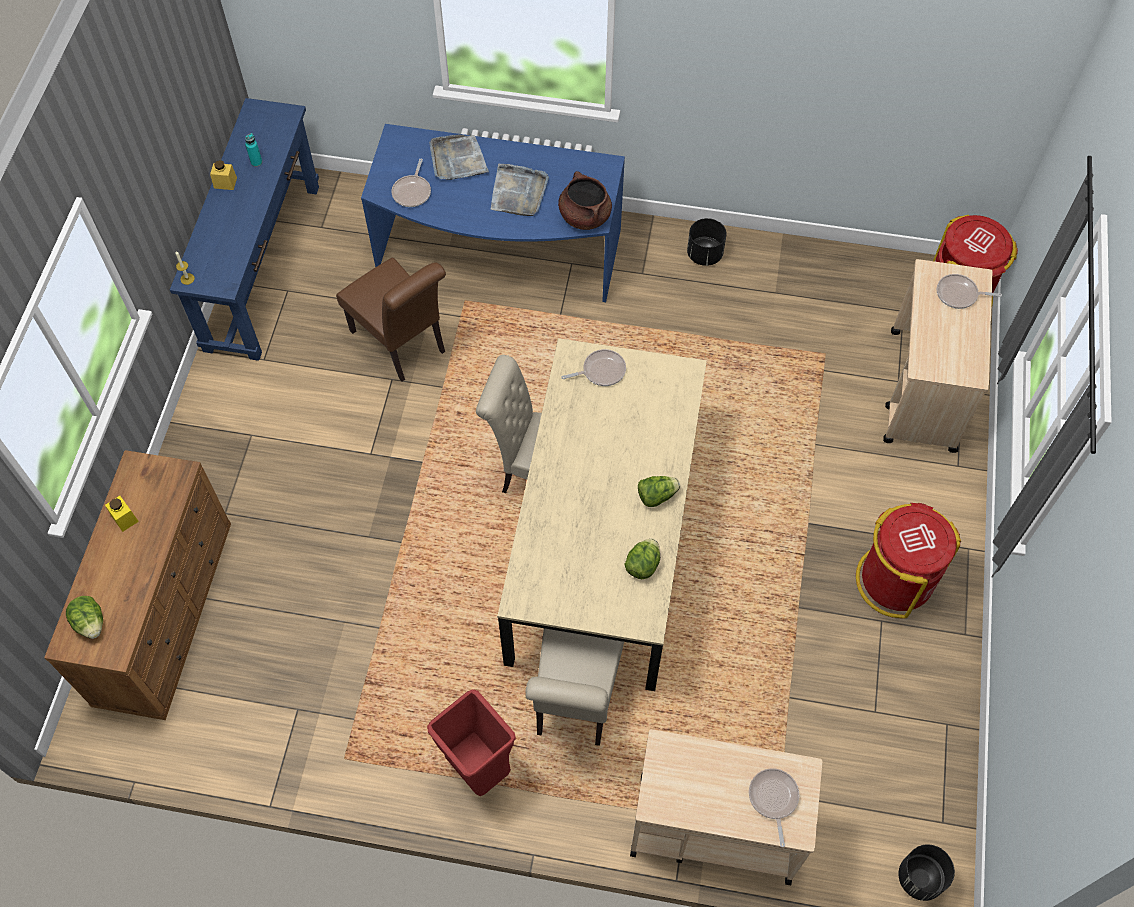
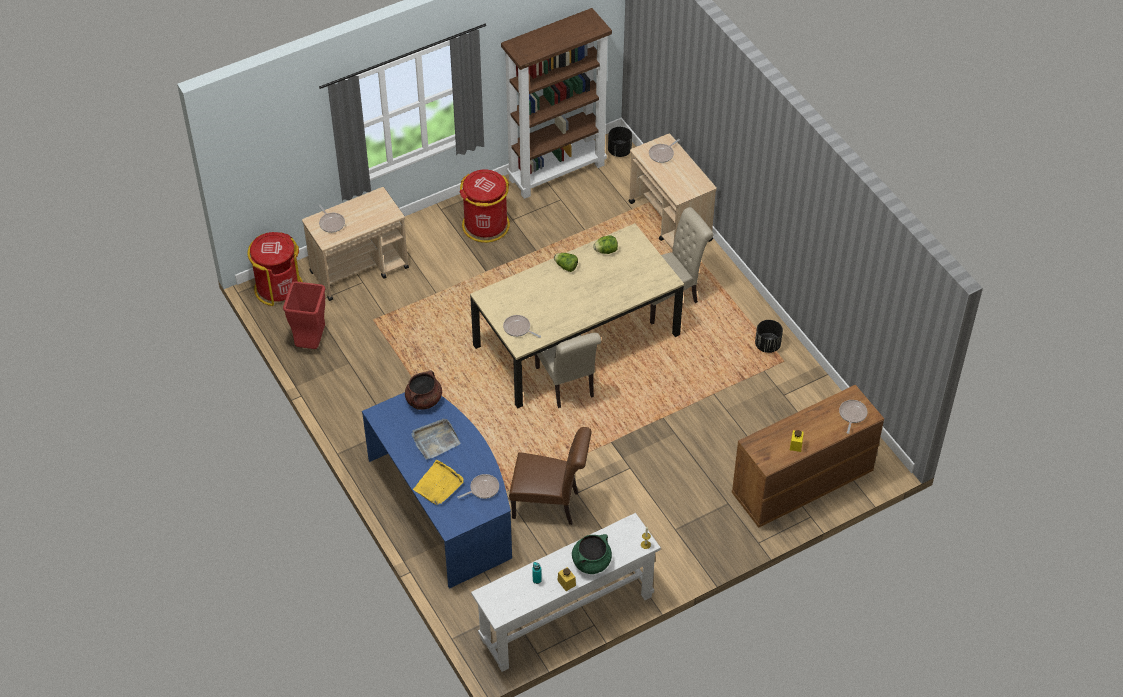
camera: 130 degrees left, 10 degrees down
lettuce [66,596,103,639] -> frying pan [839,400,868,434]
blue console table [170,98,319,361] -> white console table [471,513,661,672]
brown chair [336,257,446,382] -> brown chair turned 90 degrees clockwise [509,427,592,525]
red trash can [427,689,516,796] -> red trash can moved to [283,281,325,349]
grey tray [429,134,489,180] -> yellow tray [413,460,464,505]
black planter [687,218,727,266] -> black planter moved to [755,320,783,353]
none -> brown bookcase [501,8,612,199]
none -> green cooking pot [572,534,612,574]

